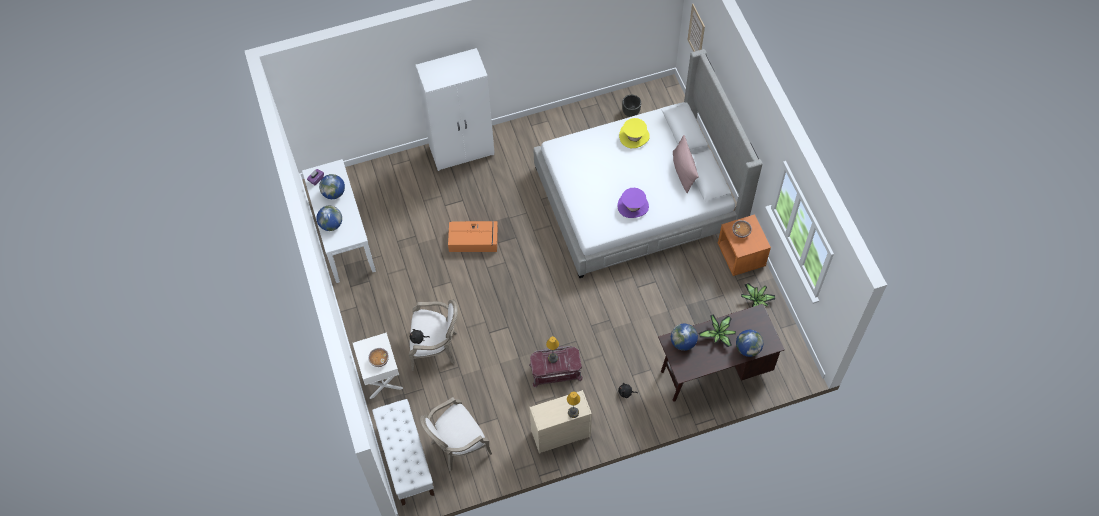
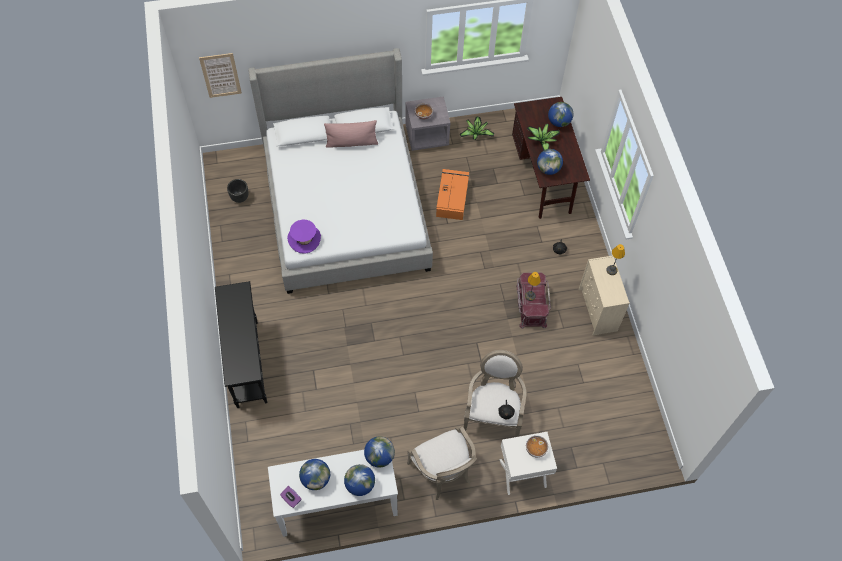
camera: 85 degrees left, 0 degrees up
white bench [372,399,434,506] -> none
white wardrobe [416,48,494,171] -> black console table [215,281,267,408]
armchair [420,397,492,471] -> armchair moved to [407,426,477,500]
orange storage box [448,221,498,252] -> orange storage box moved to [436,169,469,220]
purple hat [617,188,649,218] -> purple hat moved to [287,220,321,254]
yellow hat [619,118,650,148] -> none
orange nightstand [718,214,771,276] -> grey nightstand [405,96,451,151]
none -> globe [364,437,395,468]

